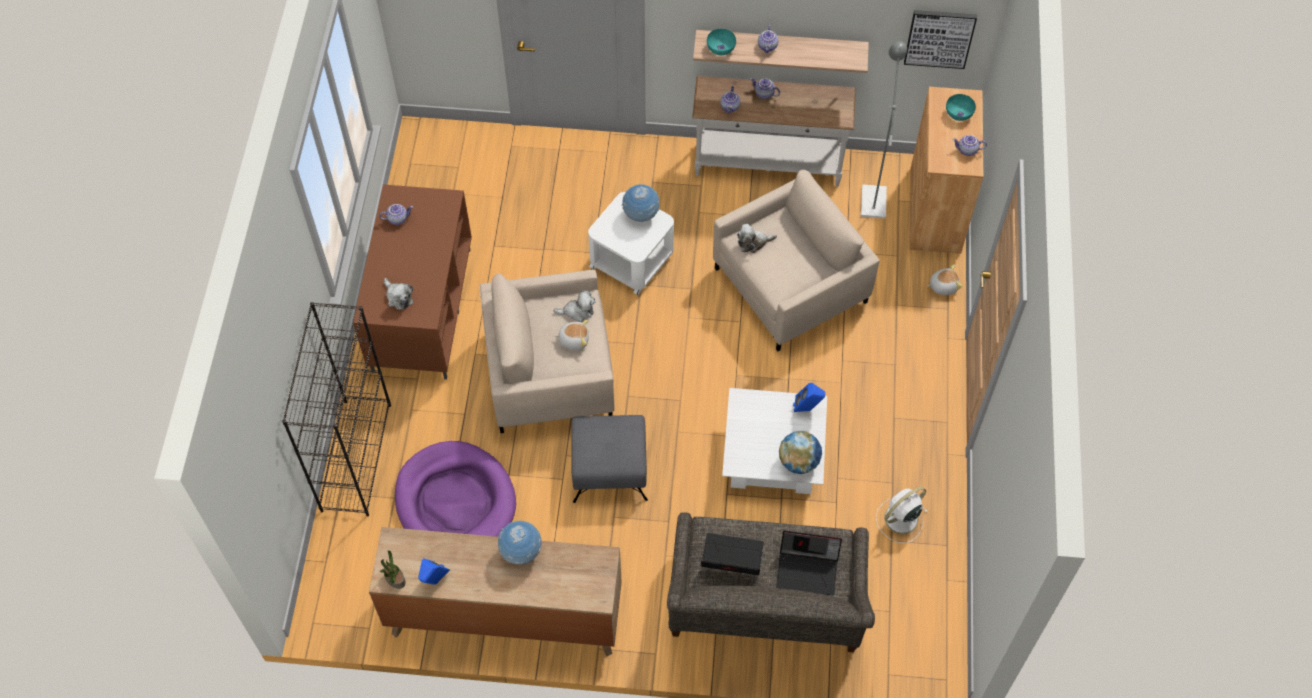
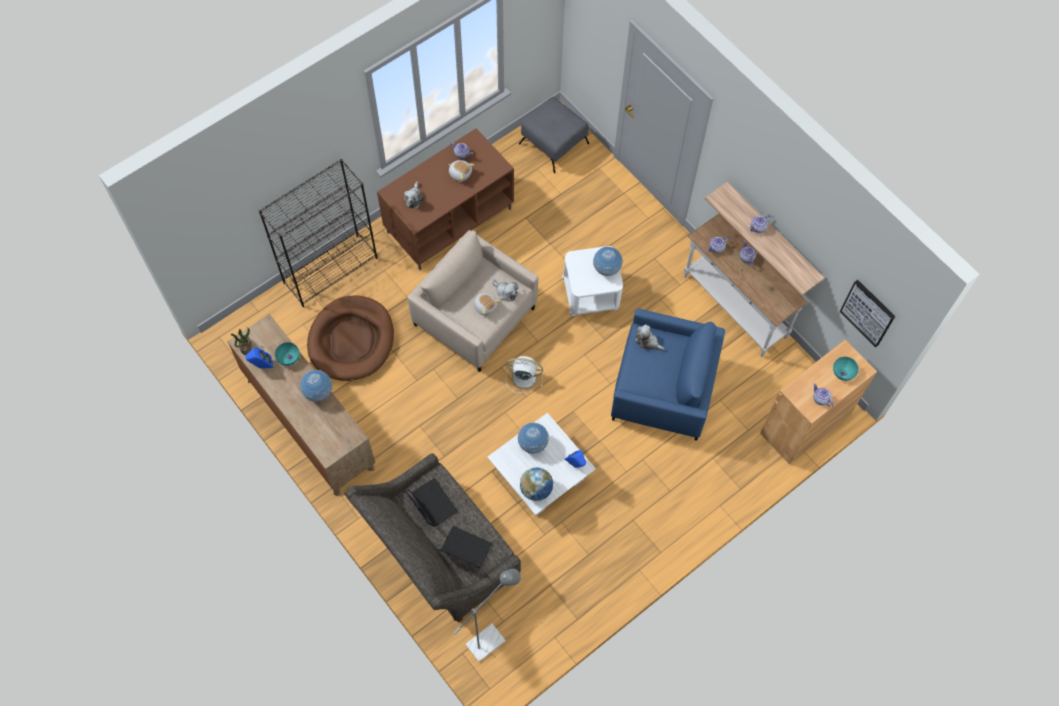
camera: 45 degrees right, 5 degrees up
purple dog bed [395,441,516,537] -> brown dog bed [307,296,394,381]
grey ottoman [571,415,648,503] -> grey ottoman moved to [519,97,589,173]
turquoise bowl [707,29,736,55] -> turquoise bowl moved to [275,342,300,366]
beige armchair [713,170,880,351] -> blue armchair [611,309,725,441]
laptop [776,531,842,595] -> laptop turned 150 degrees clockwise [436,526,492,568]
grey floor lamp [861,41,907,218] -> grey floor lamp moved to [454,569,521,662]
white fan [876,487,928,543] -> white fan moved to [506,356,543,393]
plush toy [927,265,962,295] -> plush toy moved to [449,160,474,182]
none -> globe [518,422,549,454]

